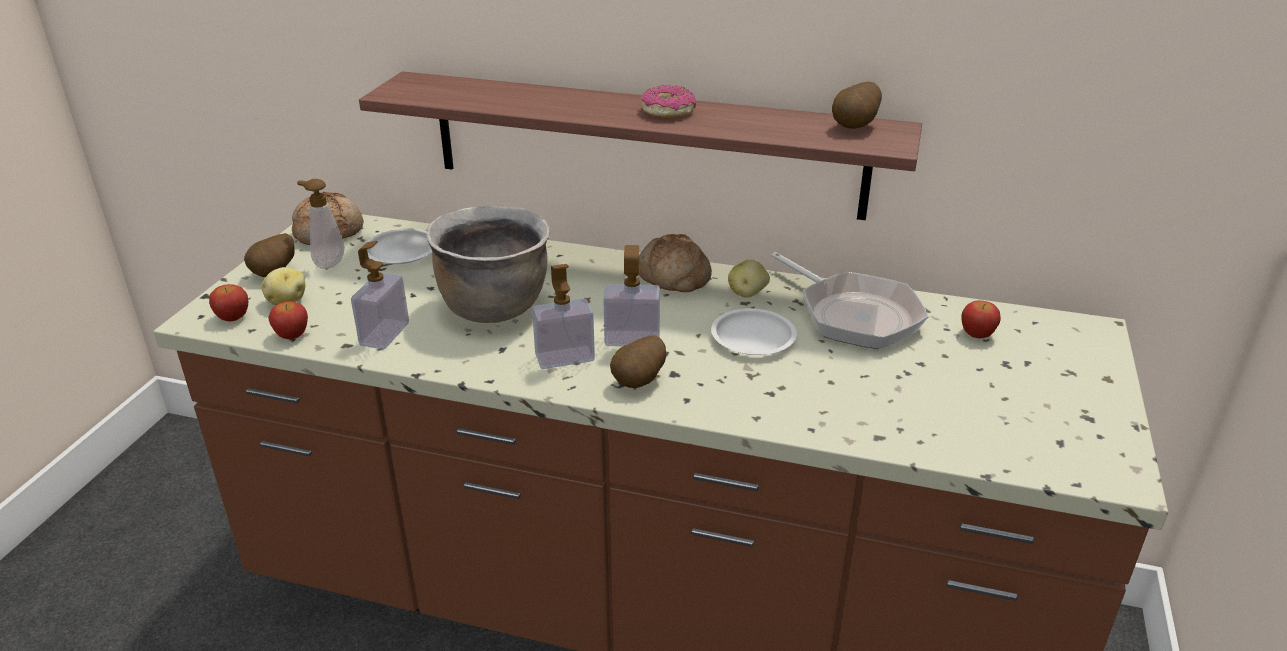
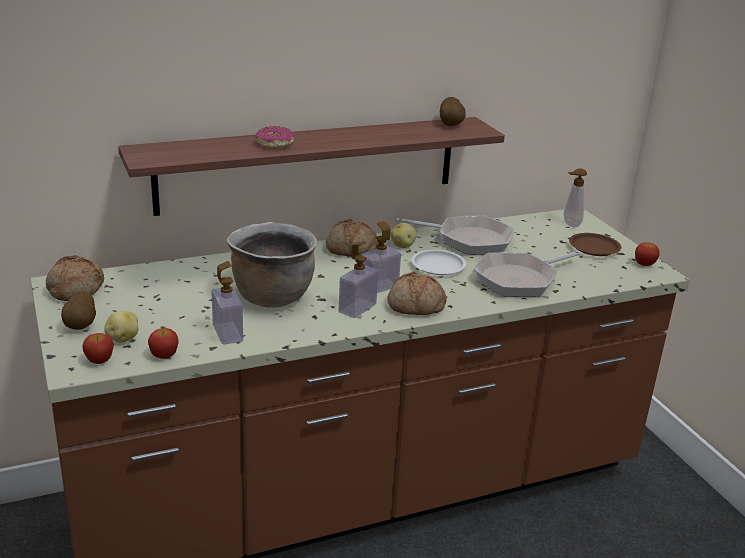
camera: 40 degrees left, 5 degrees down
soap dispenser [297,179,345,269] -> soap dispenser moved to [563,168,587,228]
white plate [364,228,432,264] -> none
potato [610,336,666,388] -> bread [387,271,447,315]
donut [641,85,696,117] -> donut moved to [255,126,294,148]
apple [961,300,1001,338] -> apple moved to [635,243,660,266]
none -> frying pan [473,251,581,297]
none -> brown plate [569,233,621,256]

